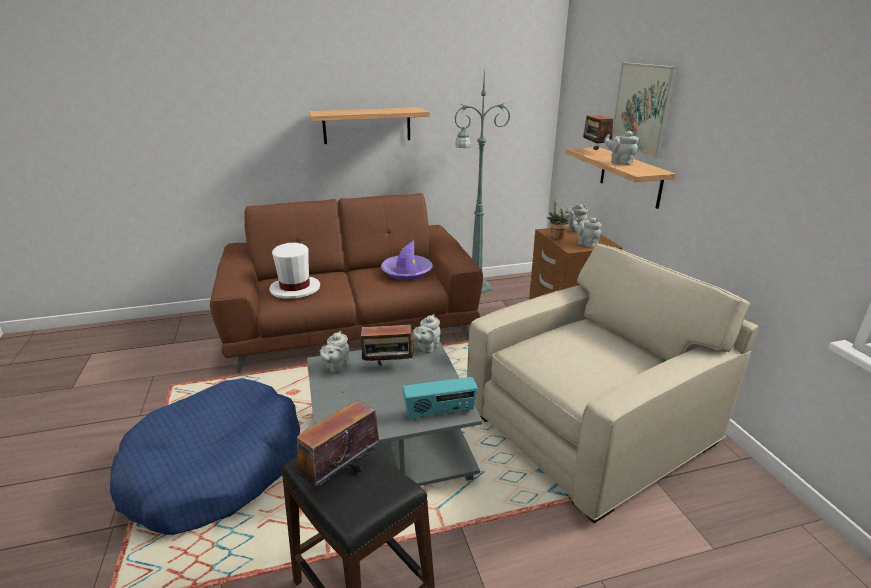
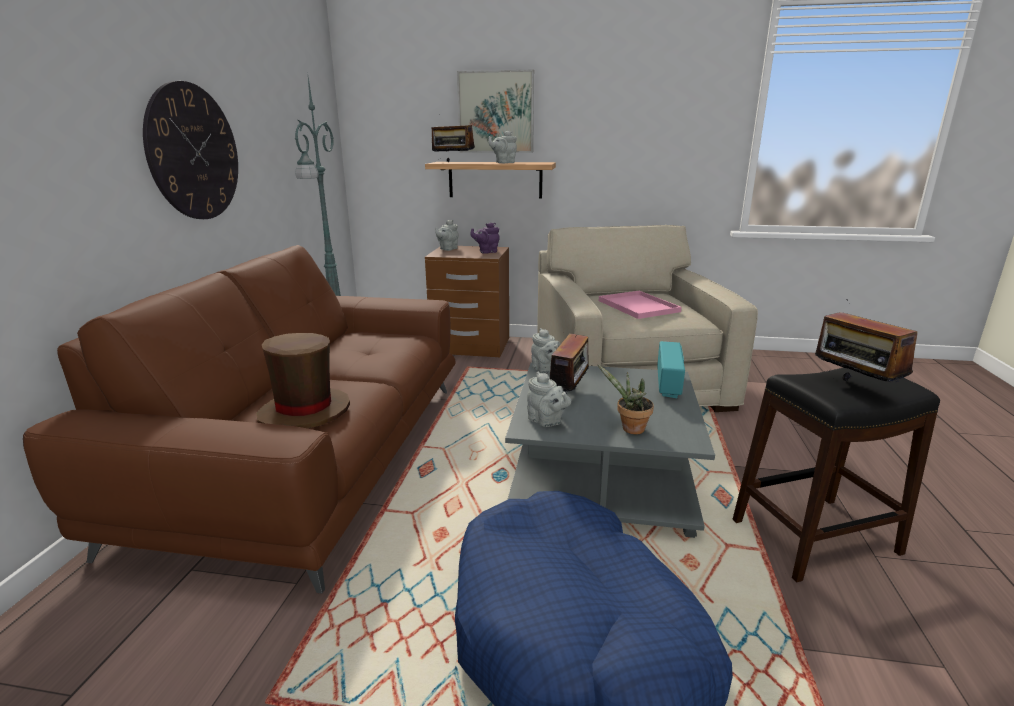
camera: 65 degrees left, 5 degrees down
white hat [269,243,320,299] -> brown hat [256,333,350,429]
shelf [309,107,430,144] -> wall clock [143,81,238,219]
purple hat [381,240,433,280] -> none
potted plant [546,198,570,239] -> potted plant moved to [598,365,654,434]
grey teapot [572,217,602,247] -> purple teapot [470,222,499,254]
none -> pink tray [599,291,682,319]

